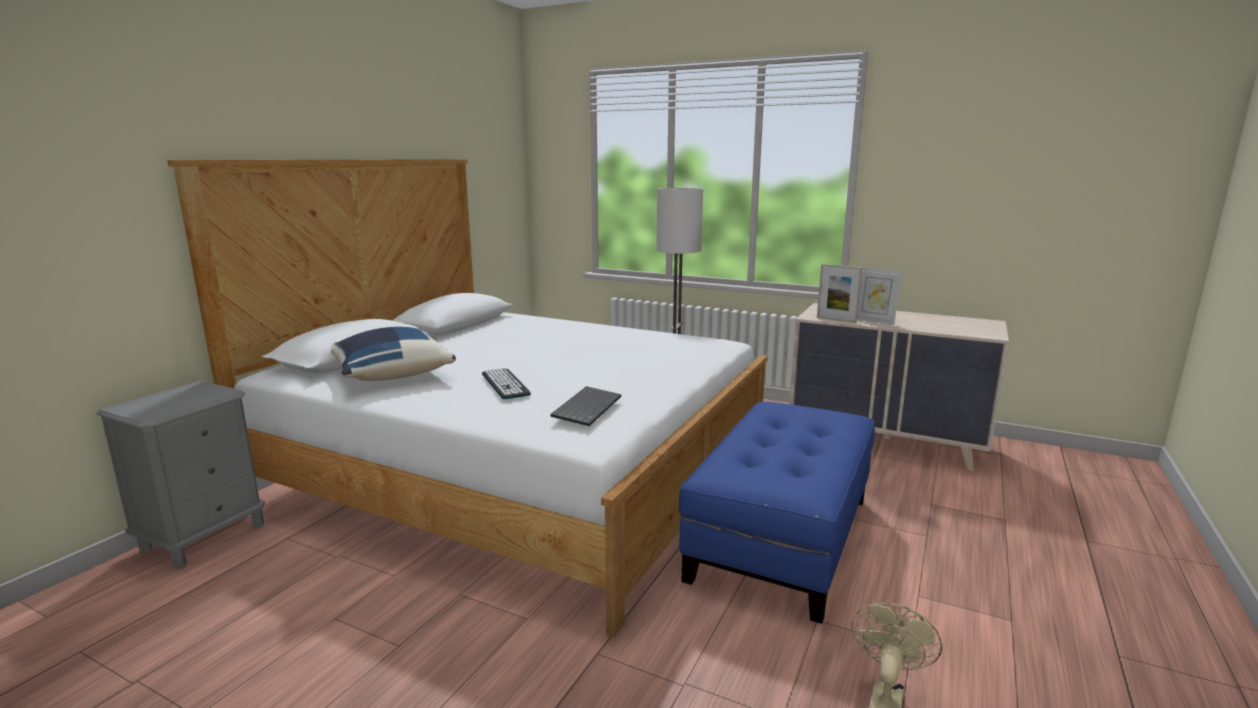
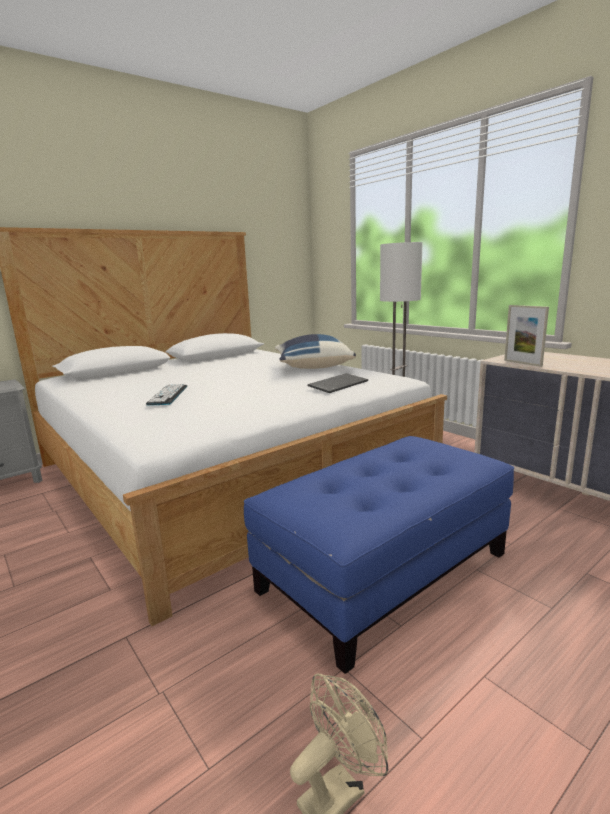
camera: 25 degrees right, 0 degrees up
blue pillow [331,327,456,381] -> blue pillow moved to [275,334,356,369]
keyboard [550,386,621,426] -> keyboard moved to [308,373,368,393]
picture frame [857,268,903,325] -> none

